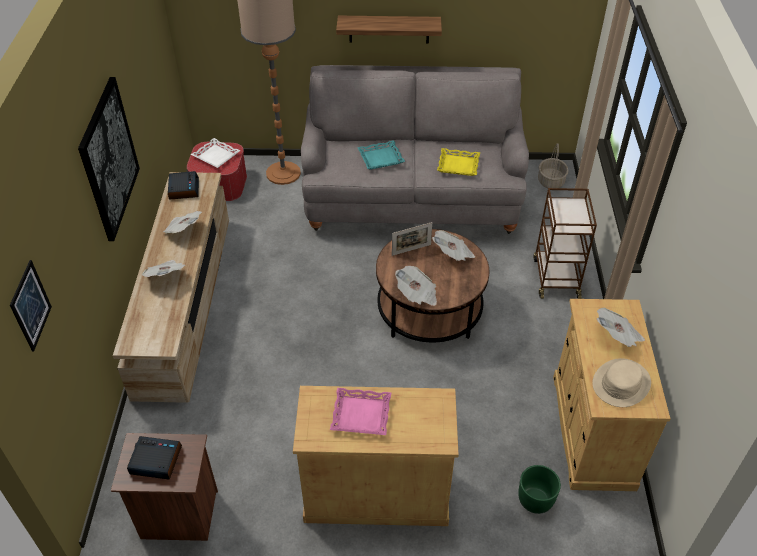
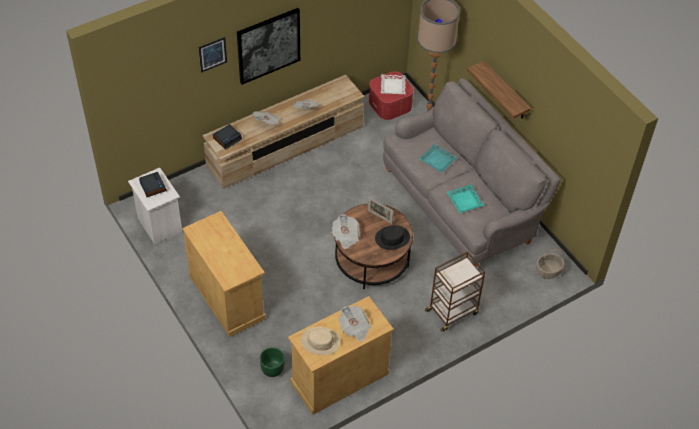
camera: 55 degrees right, 5 degrees up
picture [10,260,52,352] -> picture moved to [198,37,227,73]
brown nightstand [111,433,218,541] -> white nightstand [128,168,182,244]
alarm clock [168,171,199,200] -> alarm clock moved to [213,124,242,149]
pink tray [330,388,391,435] -> none
newspaper [432,230,475,261] -> black hat [375,225,410,250]
yellow tray [437,148,480,176] -> turquoise tray [447,184,484,213]

